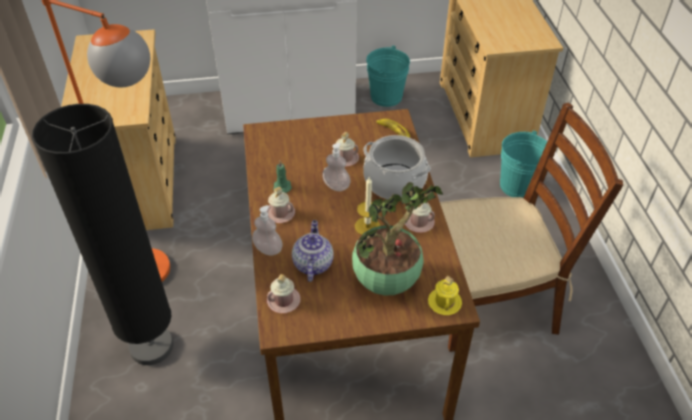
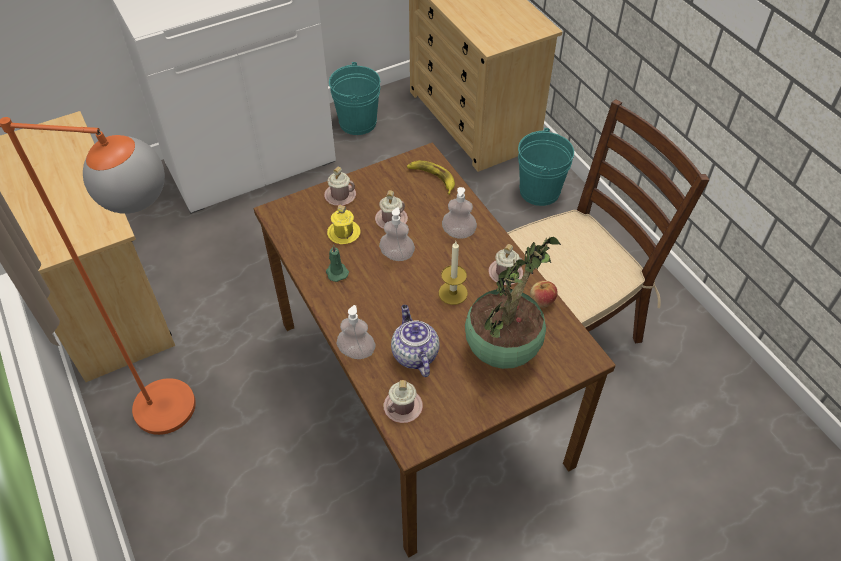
camera: 20 degrees left, 5 degrees up
black floor lamp [32,104,173,365] -> none
pink mug [267,187,295,223] -> pink mug moved to [324,167,356,206]
cooking pot [363,135,431,199] -> soap dispenser [442,187,477,239]
yellow mug [428,276,462,315] -> yellow mug moved to [327,205,360,244]
none -> apple [530,280,558,308]

